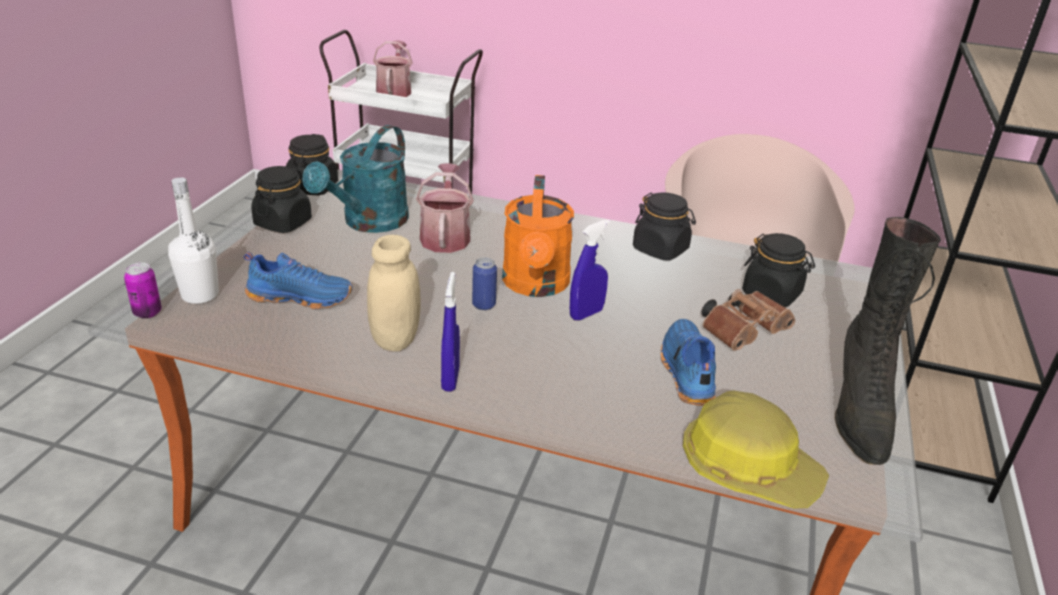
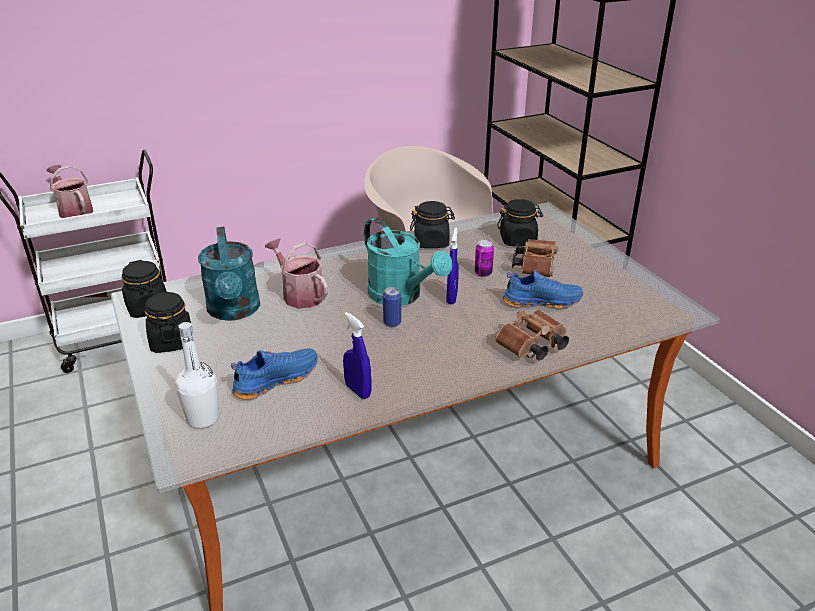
camera: 40 degrees left, 0 degrees up
can [124,262,162,318] -> can moved to [475,240,494,277]
beige jar [367,235,421,351] -> none
blue spray bottle [441,272,460,392] -> blue spray bottle moved to [343,312,372,399]
orange watering can [502,175,574,297] -> turquoise watering can [364,218,452,306]
blue shoe [660,319,716,406] -> blue shoe turned 135 degrees clockwise [503,270,583,309]
hard hat [683,391,829,508] -> none
black boot [835,217,941,465] -> none
none -> brown binoculars [495,309,569,361]

